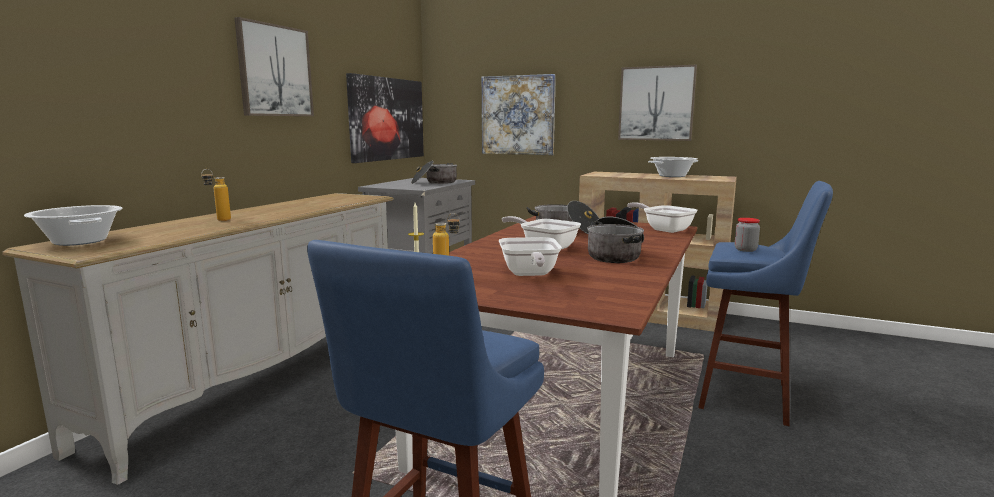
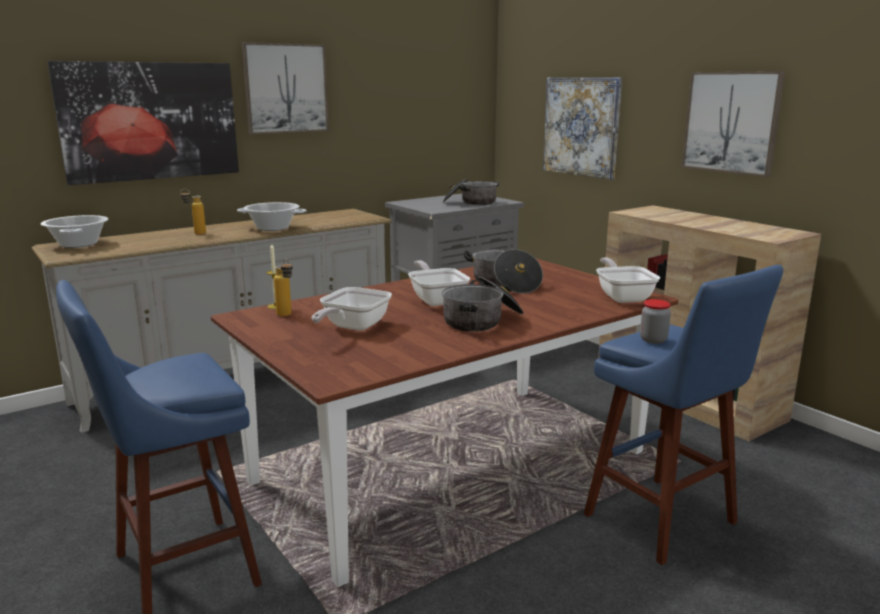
camera: 30 degrees right, 5 degrees up
picture [346,73,424,163] -> picture moved to [48,61,239,185]
cooking pot [648,157,698,177] -> cooking pot moved to [237,202,307,231]

